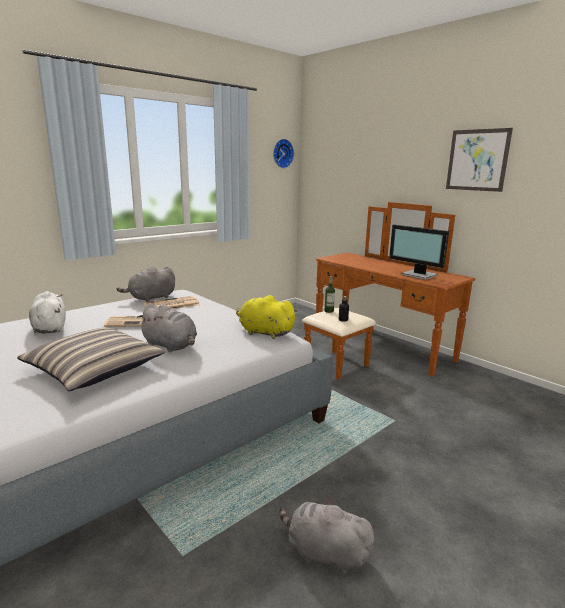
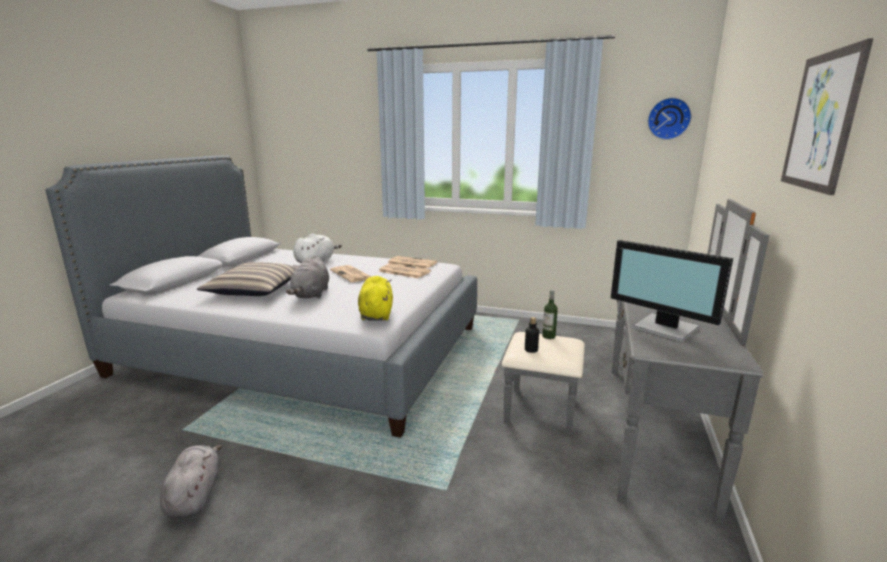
camera: 60 degrees right, 0 degrees up
grey plush toy [117,266,175,302] -> newspaper [387,256,437,269]
brown dresser [302,202,475,379] -> grey dresser [502,199,769,524]
monitor [389,225,449,280] -> monitor turned 60 degrees counterclockwise [611,240,733,342]

